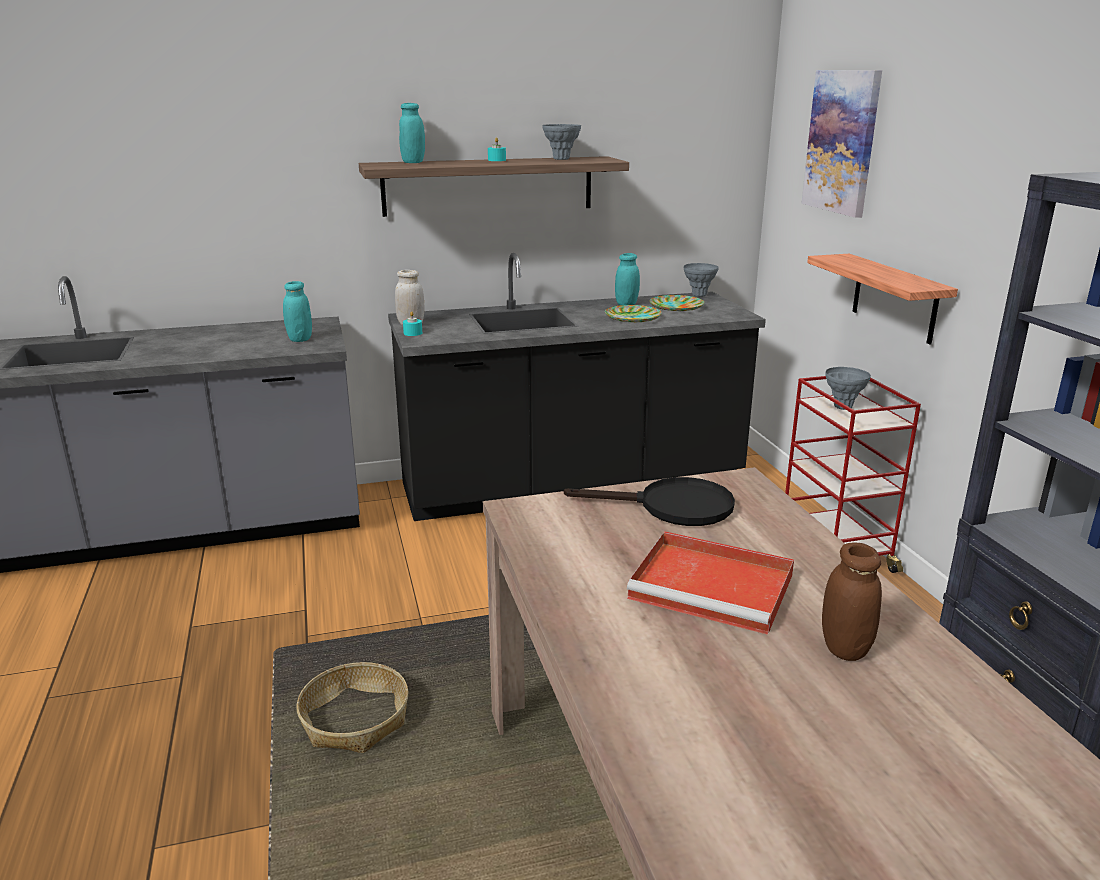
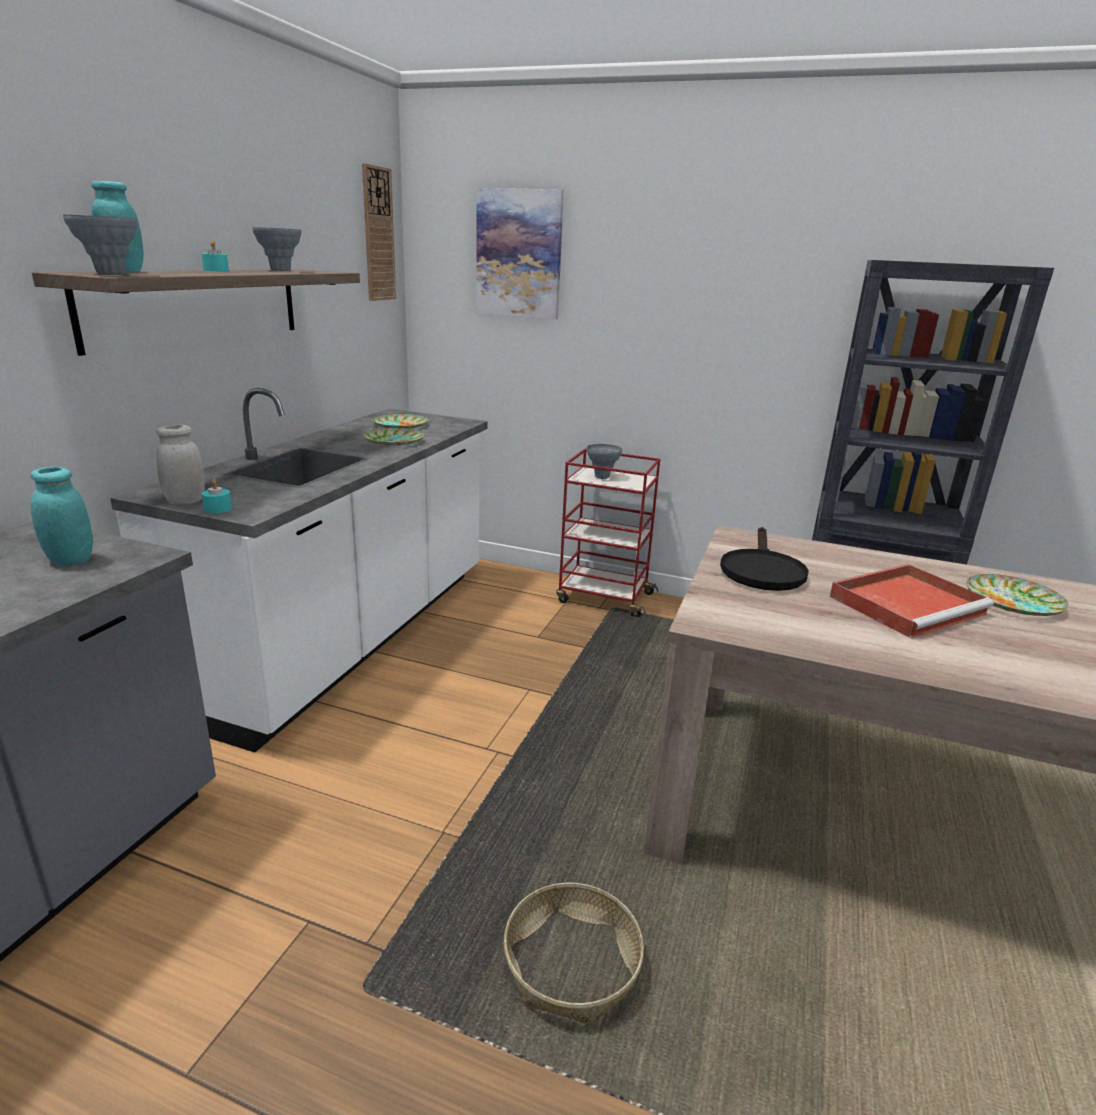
camera: 55 degrees left, 0 degrees up
black counter [388,253,766,521] -> white counter [110,388,488,752]
black frying pan [564,477,735,526] -> black frying pan turned 150 degrees clockwise [720,527,809,591]
turquoise jar [615,253,640,305] -> none
grey vase [684,263,718,297] -> grey vase moved to [63,215,137,275]
shelf [807,254,958,345] -> none
brown jar [822,543,882,661] -> plate [966,574,1069,616]
none -> wall clock [362,163,396,301]

